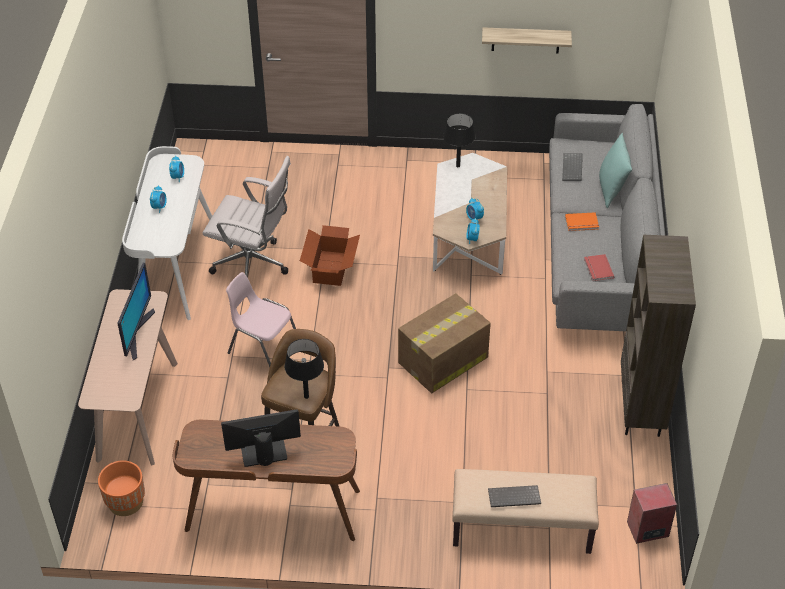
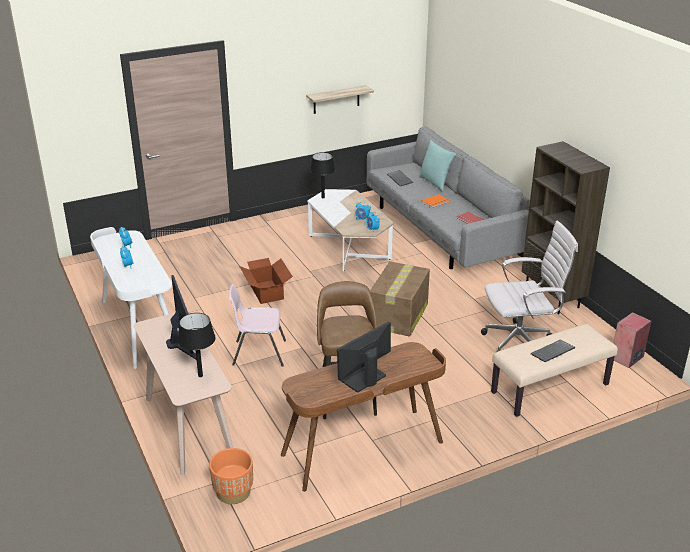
camera: 30 degrees left, 15 degrees down
white office chair [203,156,291,276] -> white office chair moved to [481,221,578,351]
black table lamp [285,339,324,399] -> black table lamp moved to [178,313,216,377]

